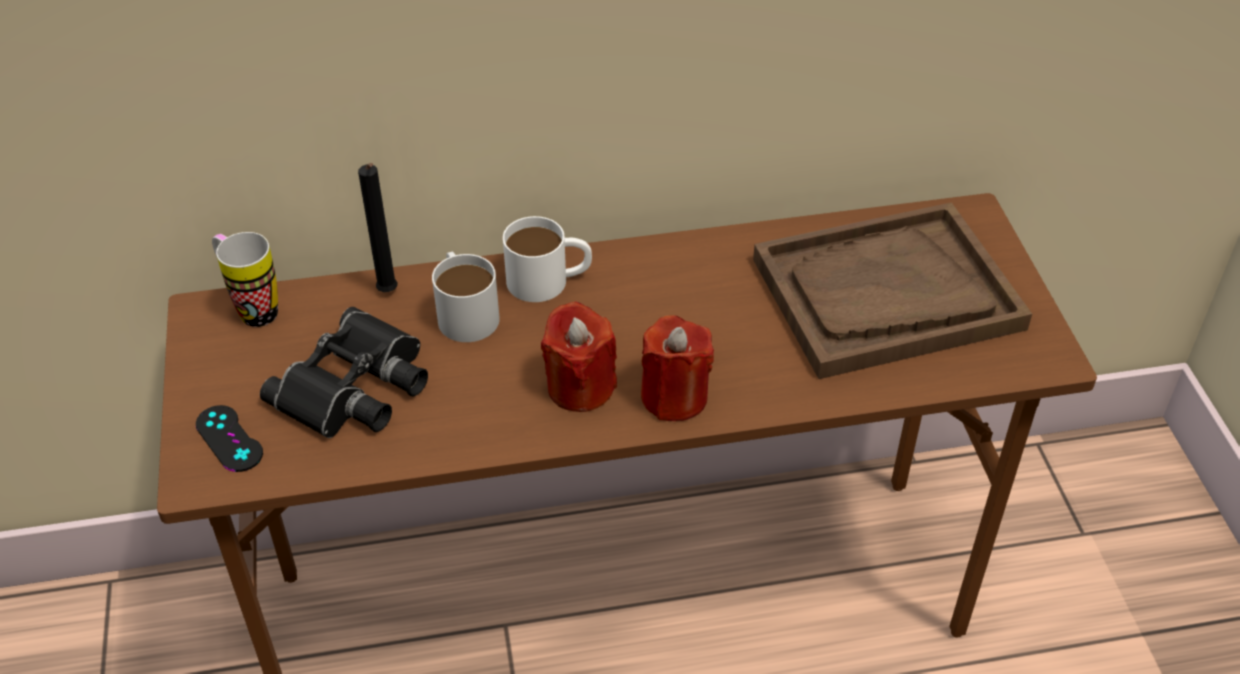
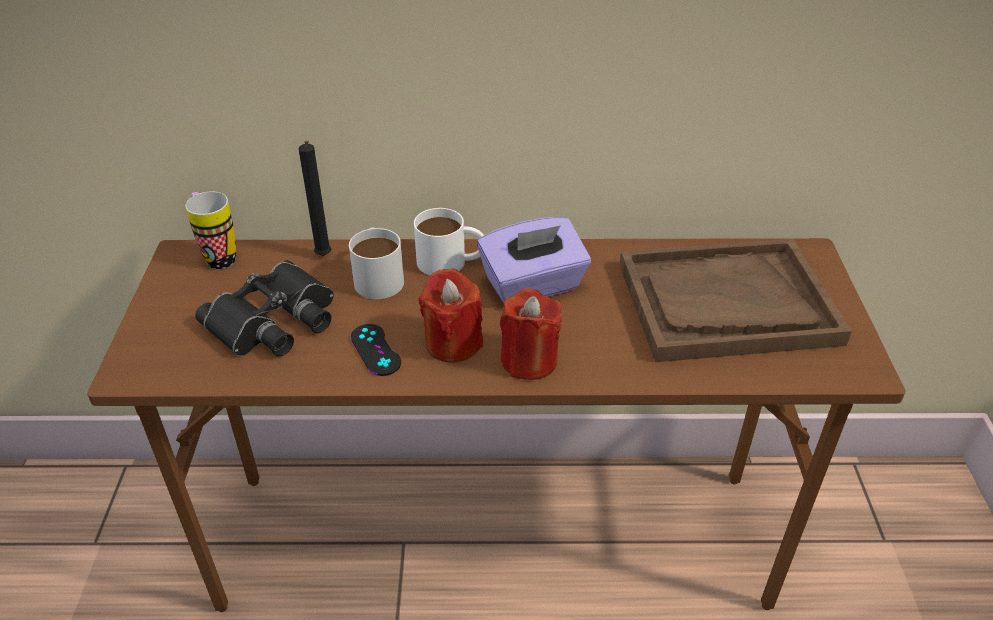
camera: 10 degrees right, 5 degrees down
black game controller [196,405,263,472] -> black game controller moved to [351,324,401,376]
none -> purple tissue box [477,217,591,303]

